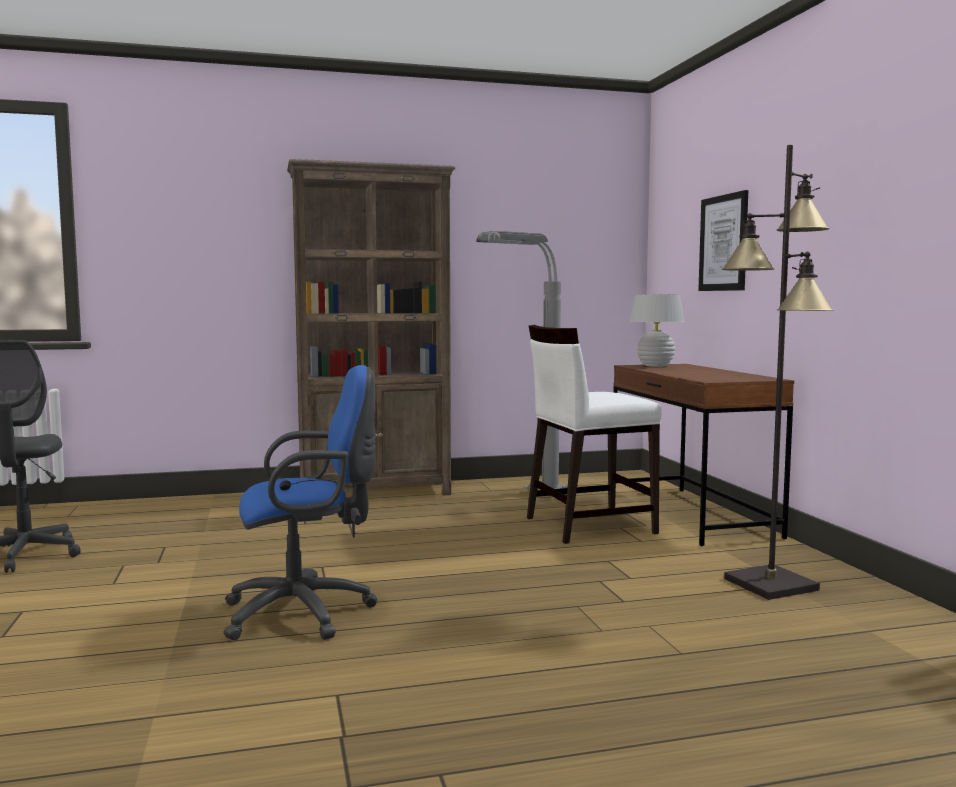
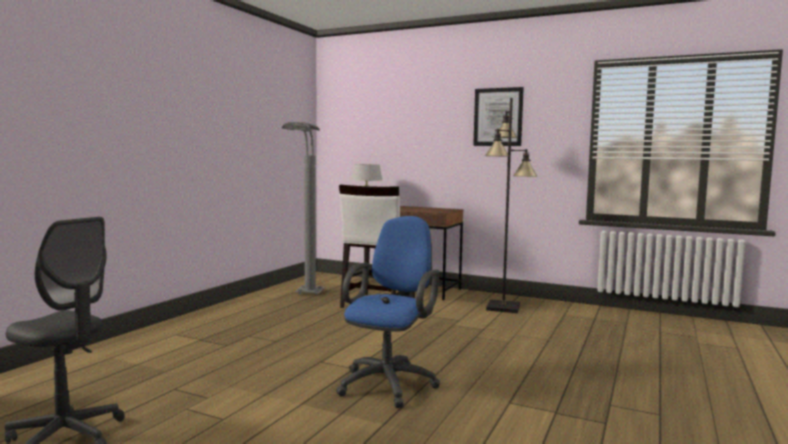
camera: 50 degrees left, 0 degrees up
brown bookcase [287,159,455,495] -> none
picture [698,190,748,291] -> picture moved to [473,87,524,146]

